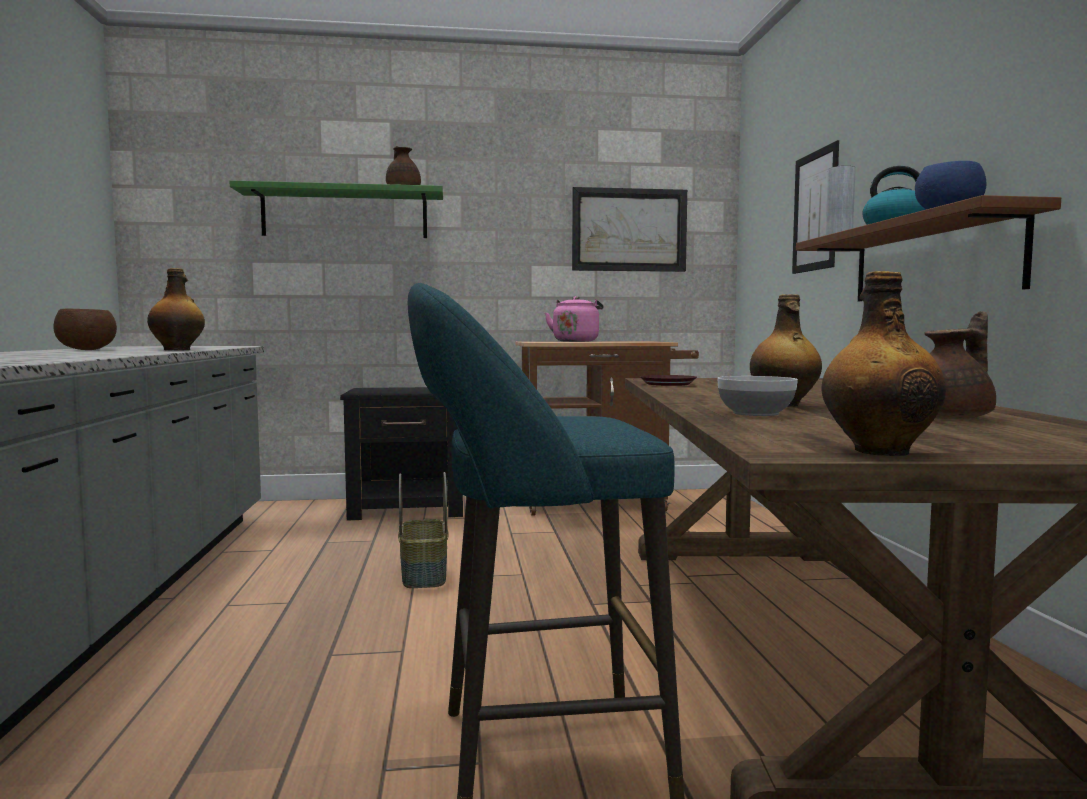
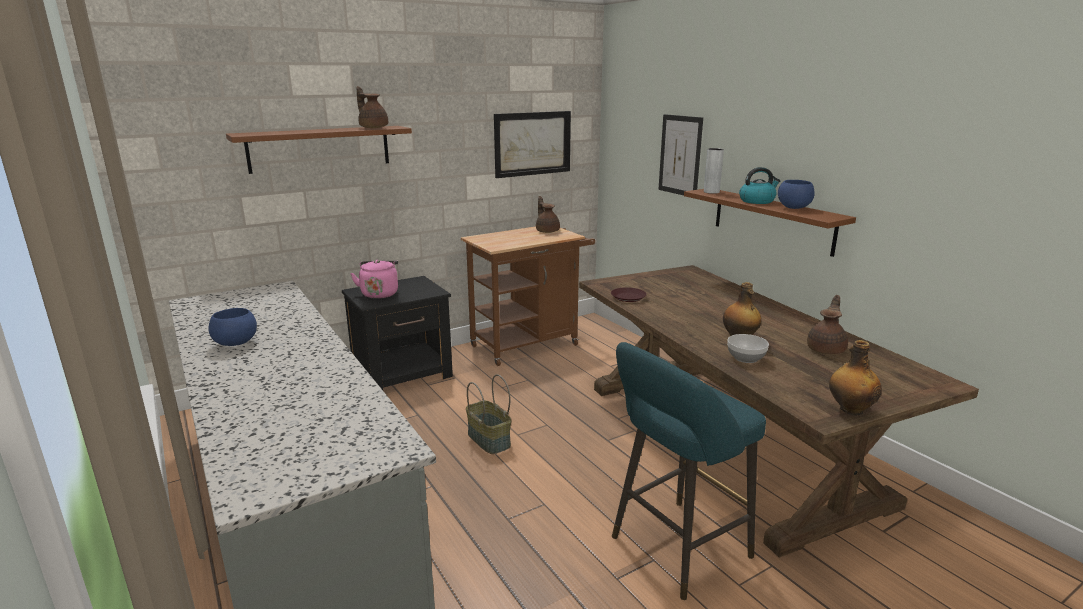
camera: 25 degrees left, 15 degrees up
brown bowl [54,309,117,350] -> blue bowl [208,308,257,346]
bottle [147,268,205,350] -> none
green shelf [229,180,443,238] -> brown shelf [226,126,412,174]
pink kettle [545,296,603,342] -> pink kettle moved to [350,260,398,299]
none -> brown teapot [536,196,560,233]

